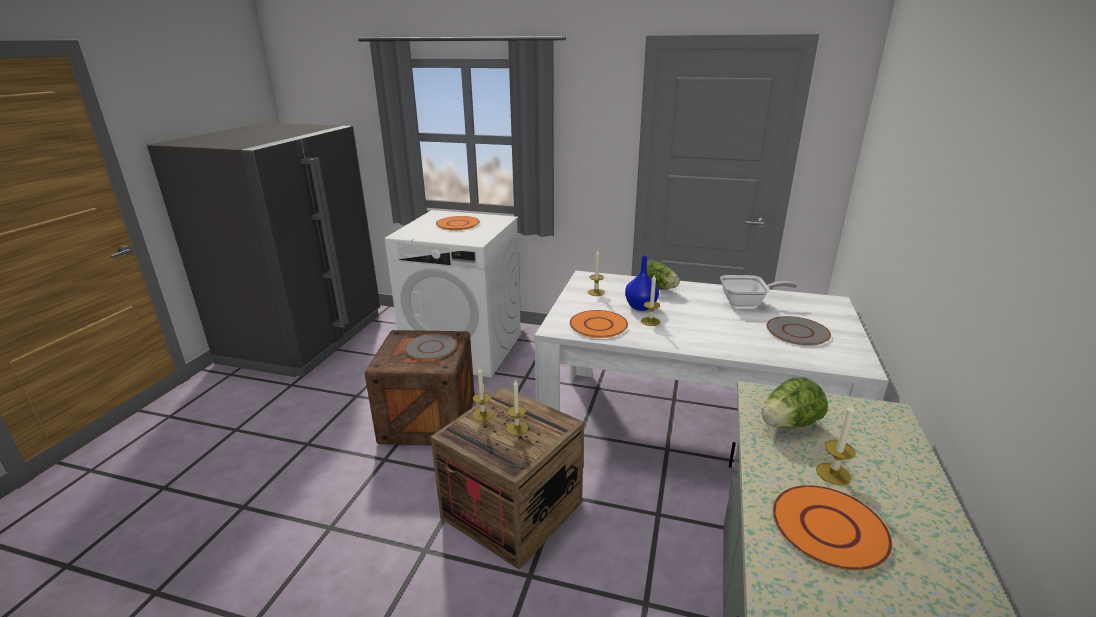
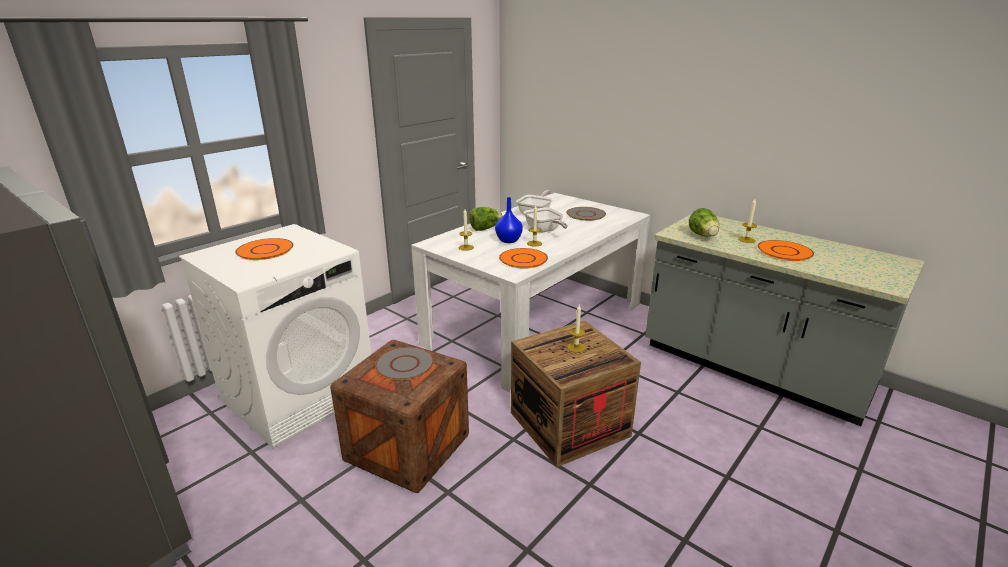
camera: 65 degrees left, 0 degrees up
candle [473,366,493,421] -> none
none -> frying pan [523,207,568,233]

